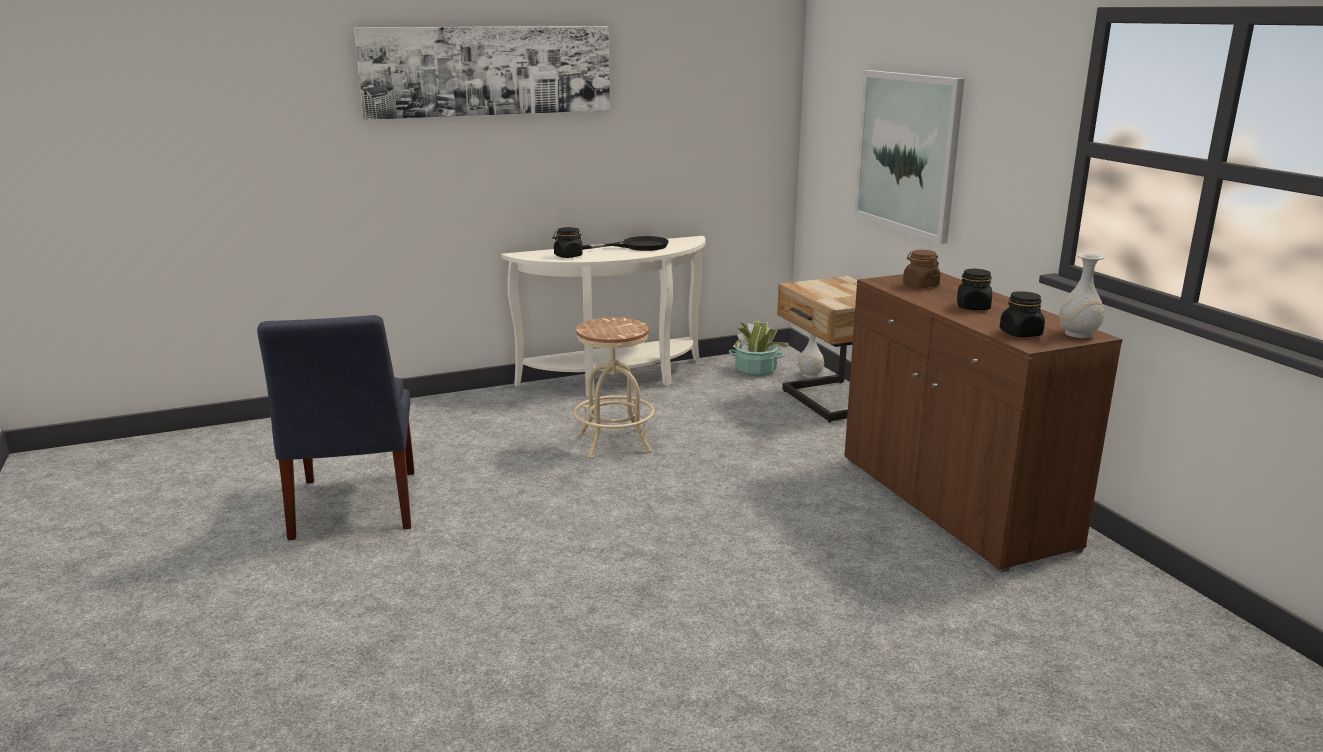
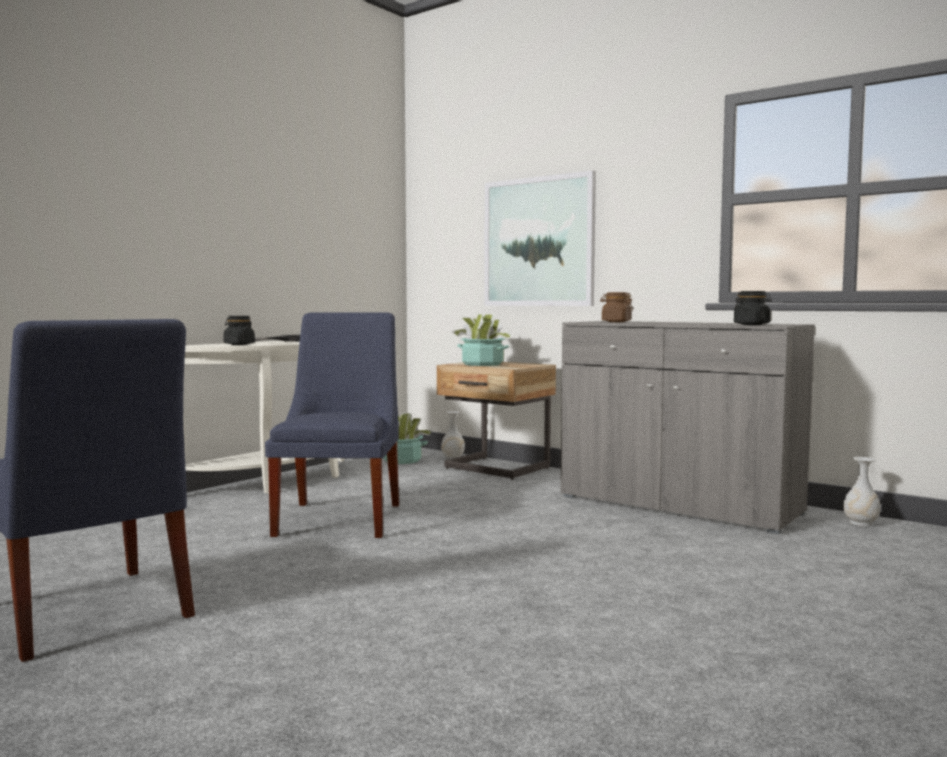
camera: 30 degrees left, 15 degrees down
picture [354,26,610,120] -> none
beige stool [574,317,654,459] -> blue chair [265,312,399,538]
brown cabinet [844,272,1123,572] -> grey cabinet [560,321,815,534]
black jar [957,269,992,310] -> none
white vase [1059,253,1105,338] -> white vase moved to [843,457,880,526]
none -> potted plant [451,314,512,366]

